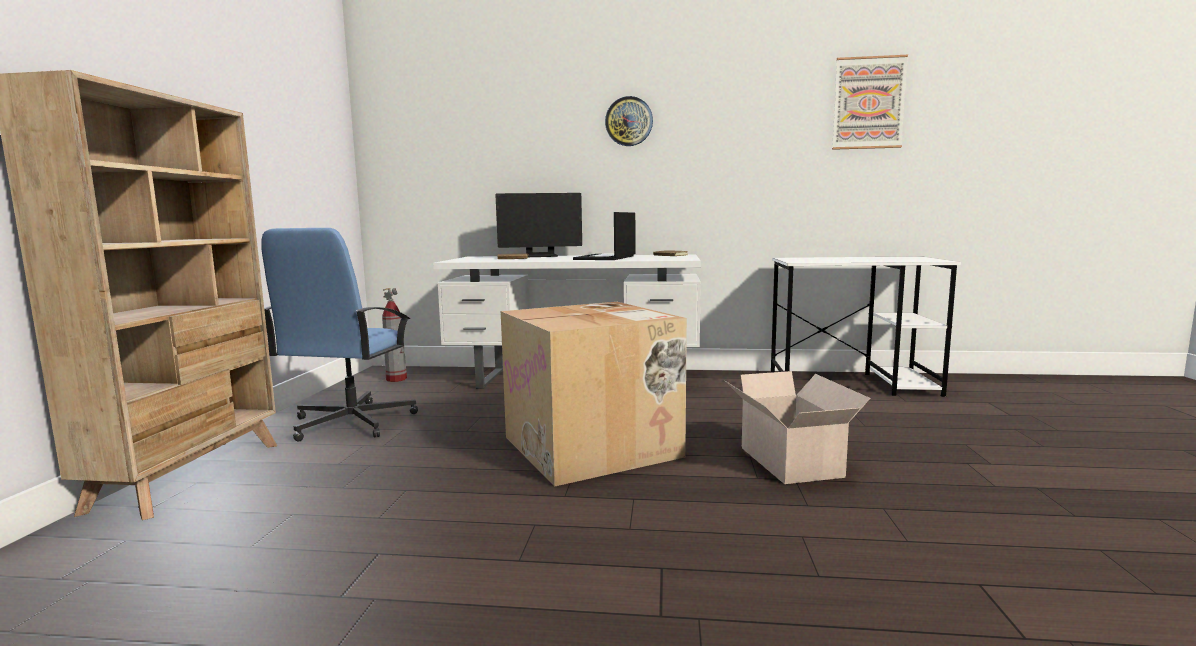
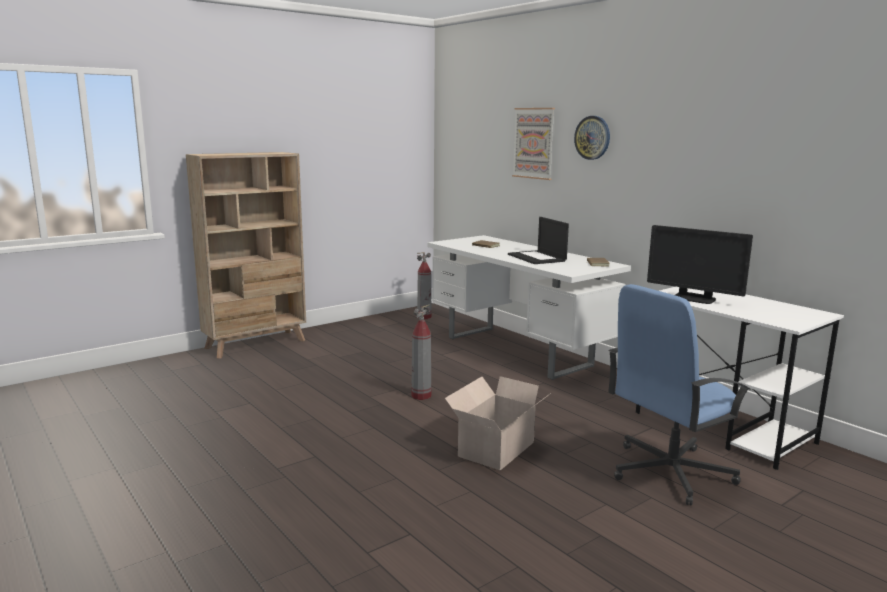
camera: 45 degrees right, 5 degrees up
blue office chair [261,228,418,442] -> blue office chair moved to [608,284,750,506]
monitor [495,193,582,257] -> monitor moved to [647,225,753,304]
cardboard box [501,302,687,487] -> fire extinguisher [411,304,431,400]
laptop [573,212,636,260] -> laptop turned 90 degrees counterclockwise [508,217,569,264]
picture [832,55,908,150] -> picture moved to [512,108,555,180]

